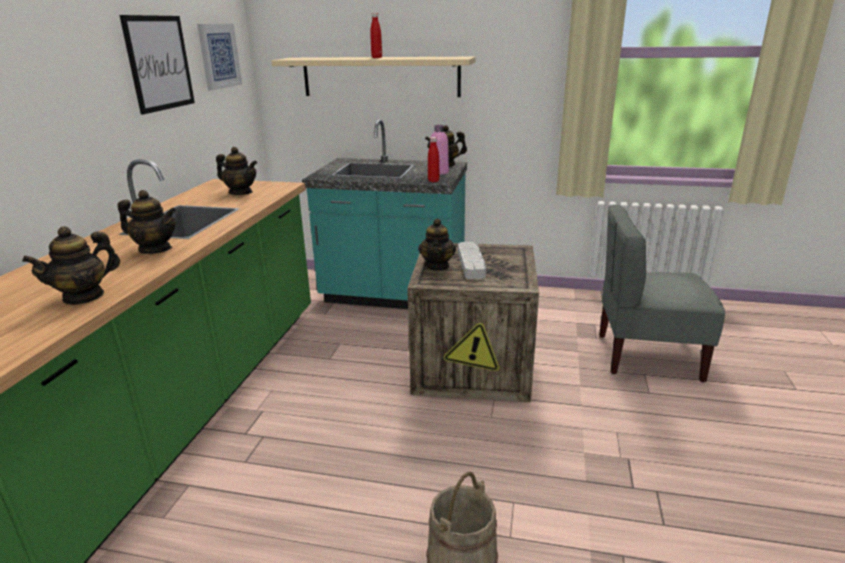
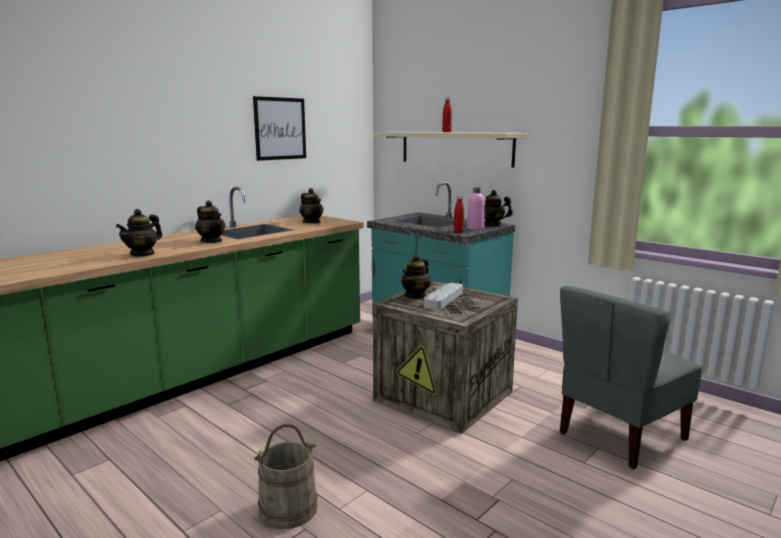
camera: 30 degrees right, 10 degrees down
teapot [22,226,120,305] -> teapot turned 45 degrees counterclockwise [116,209,162,257]
picture [197,24,242,90] -> none
grey chair [599,205,725,382] -> grey chair turned 75 degrees counterclockwise [560,286,702,469]

